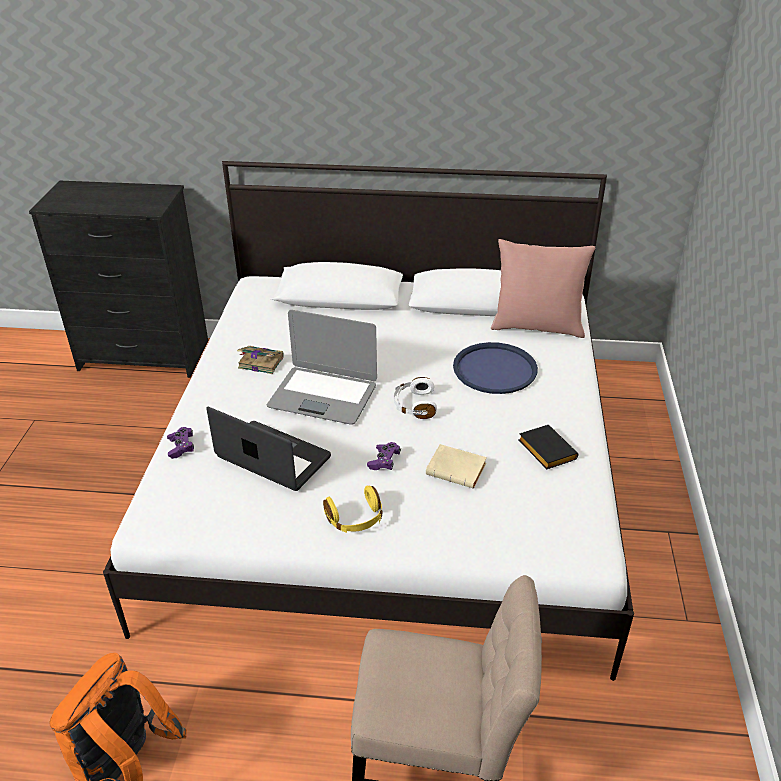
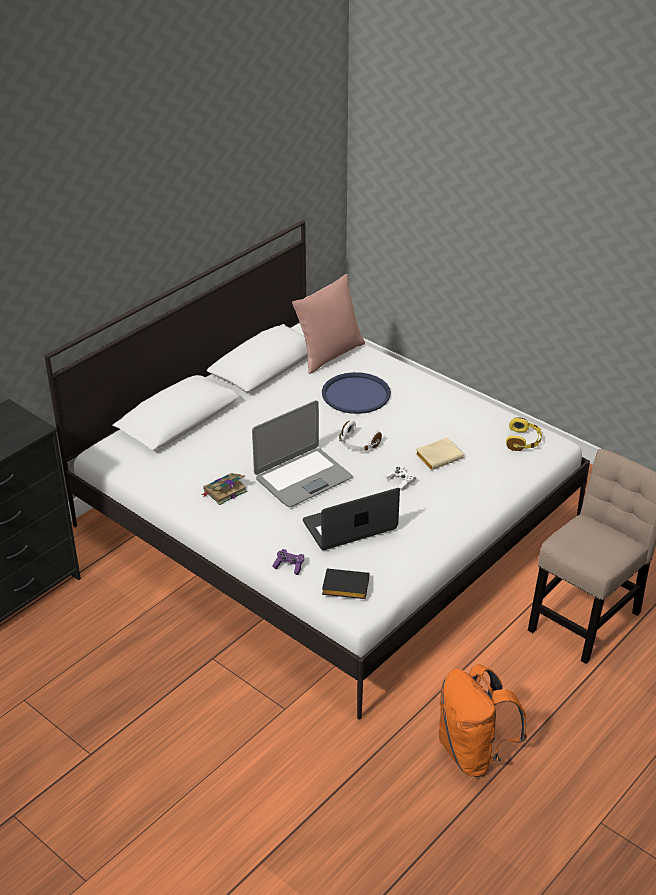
camera: 55 degrees left, 0 degrees up
yellow headphones [323,486,382,533] -> yellow headphones moved to [506,417,542,451]
purple game controller [367,442,401,470] -> white game controller [385,465,416,491]
black book [518,425,578,469] -> black book moved to [322,569,369,599]

